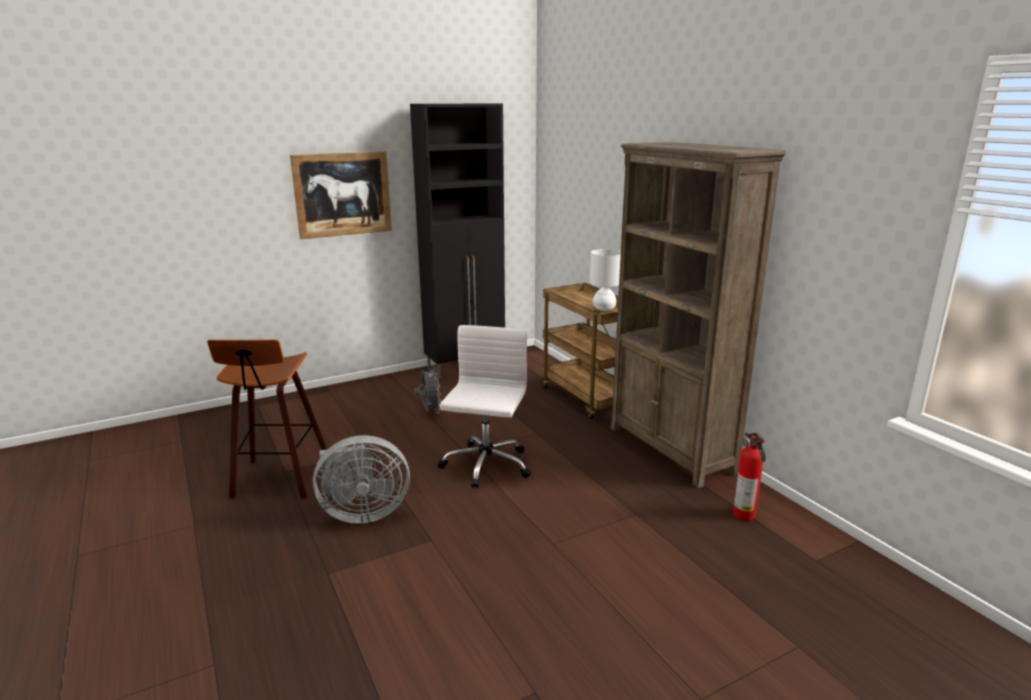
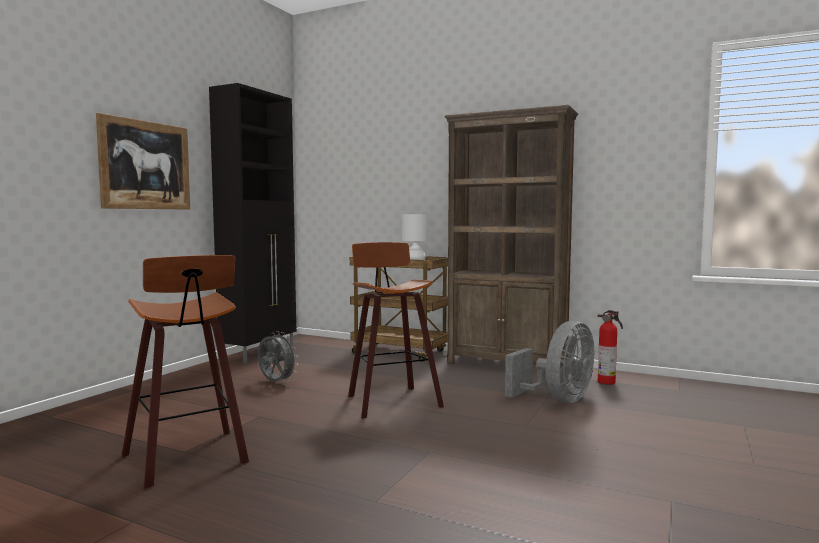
camera: 35 degrees left, 15 degrees down
grey fan [313,435,410,524] -> grey fan moved to [505,321,594,403]
white office chair [438,325,531,488] -> stool [348,242,444,418]

